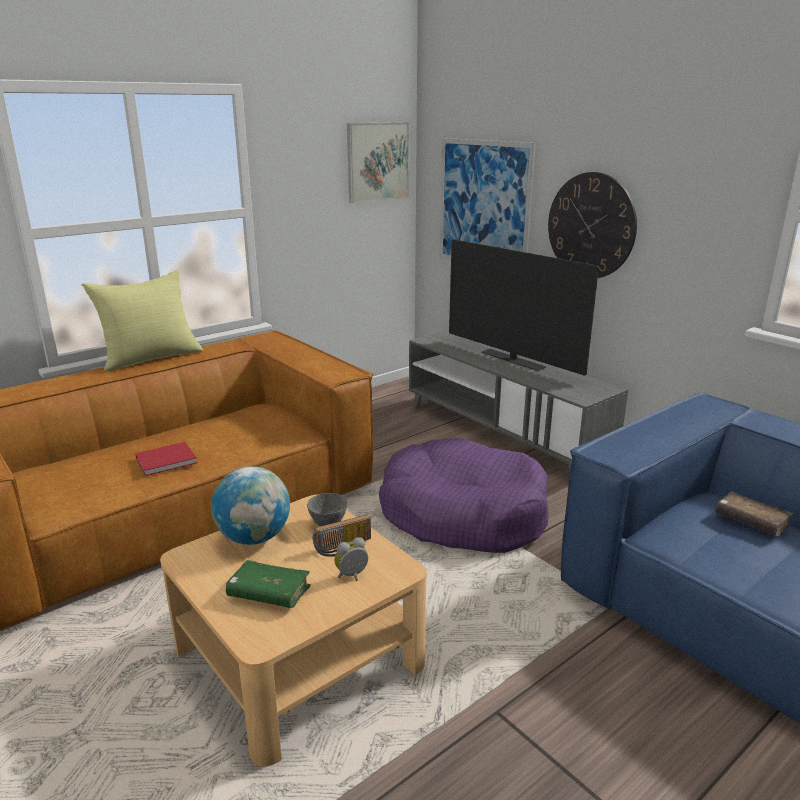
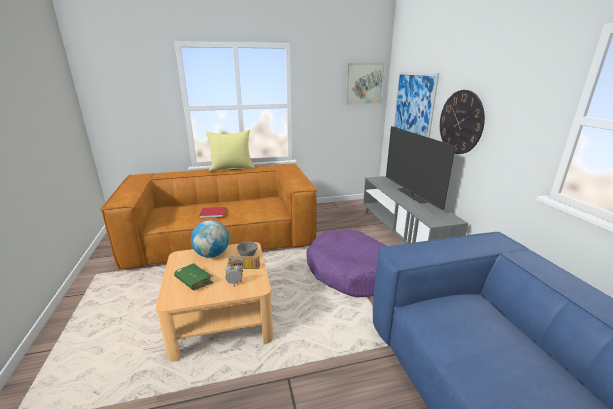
camera: 25 degrees right, 0 degrees up
brown book [715,492,793,536] -> none

